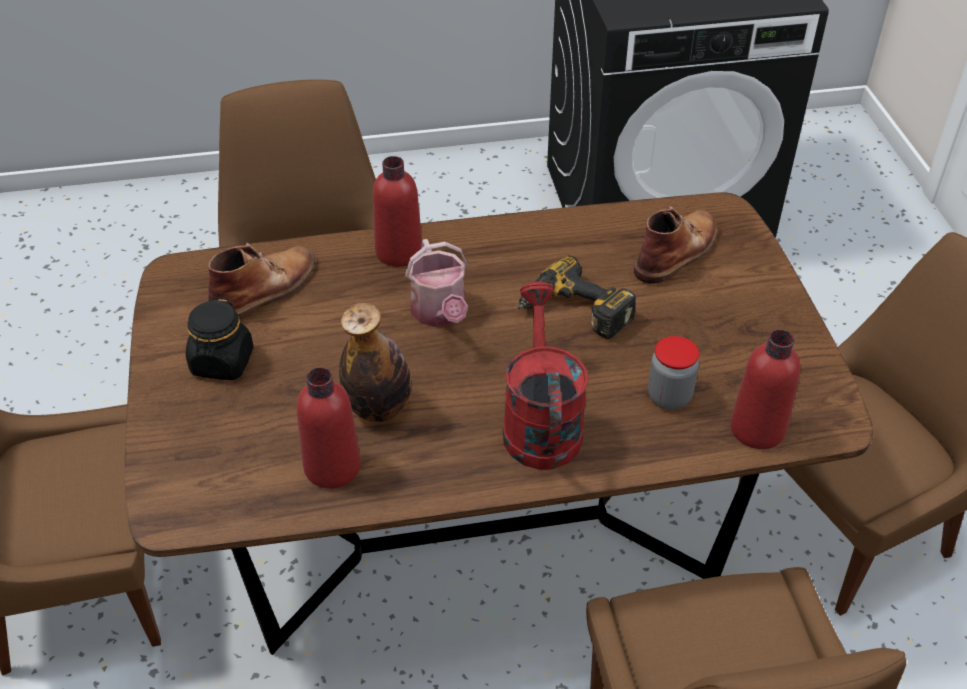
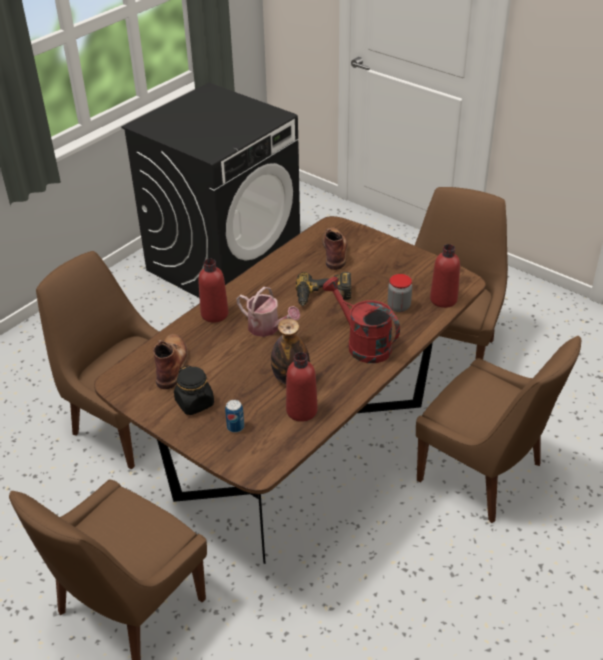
camera: 40 degrees left, 5 degrees down
none -> can [225,400,244,433]

